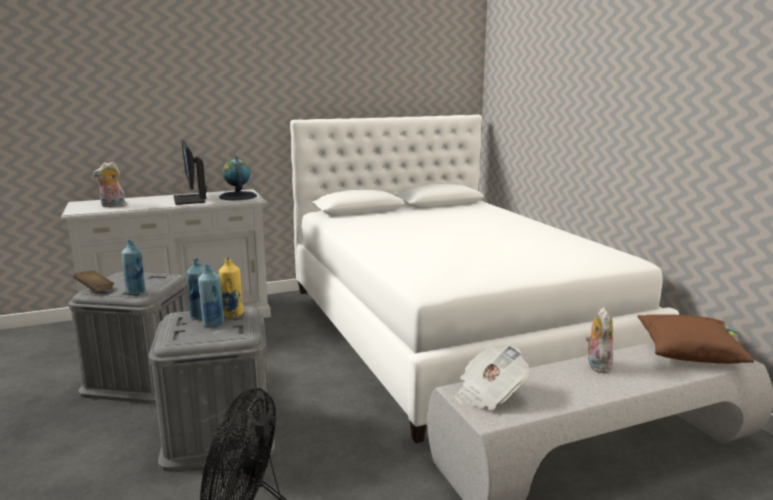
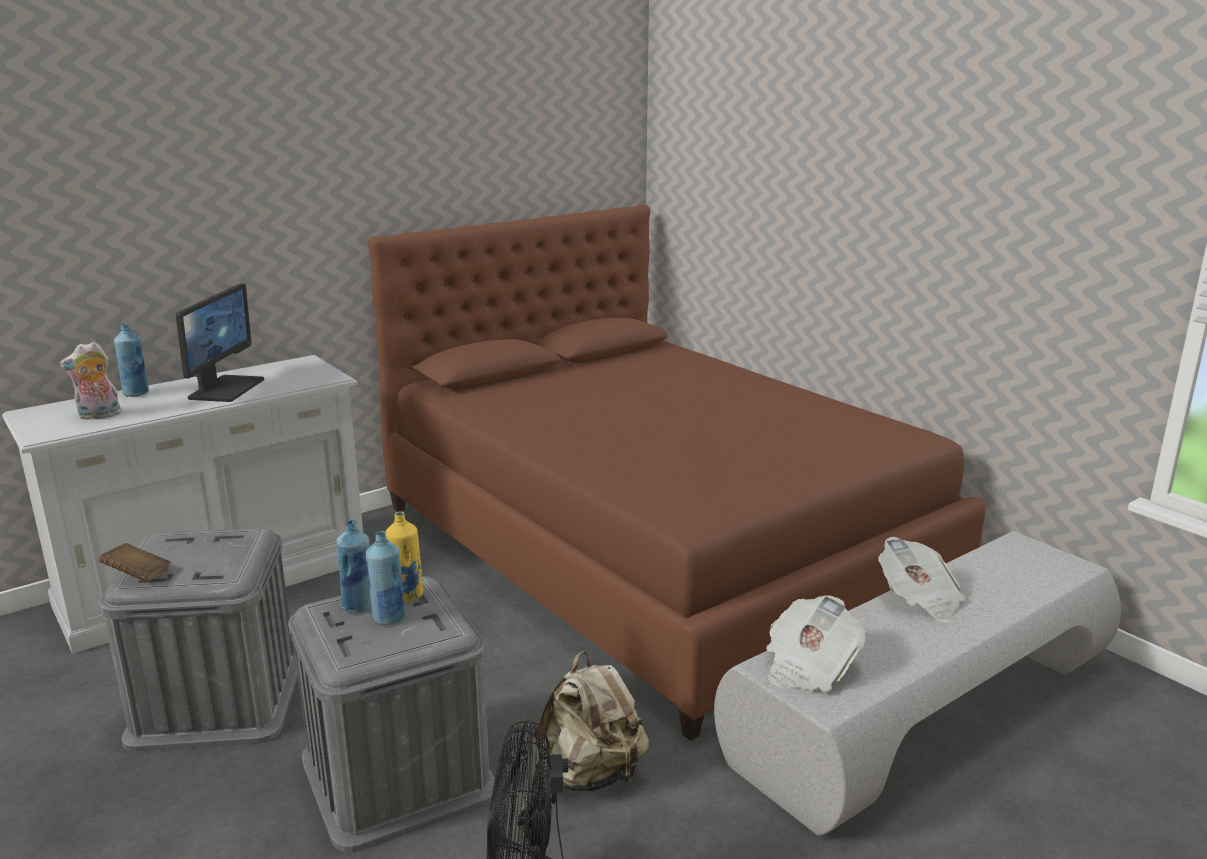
camera: 15 degrees left, 5 degrees up
blue bottle [122,240,145,295] -> blue bottle moved to [114,324,149,397]
monitor [174,140,207,205] -> monitor turned 135 degrees counterclockwise [176,283,264,402]
globe [219,156,257,200] -> none
white bed [290,115,679,443] -> brown bed [368,205,986,741]
plush toy [586,307,613,374] -> newspaper [878,537,966,623]
brown pillow [637,314,754,364] -> none
none -> beige backpack [533,651,649,791]

